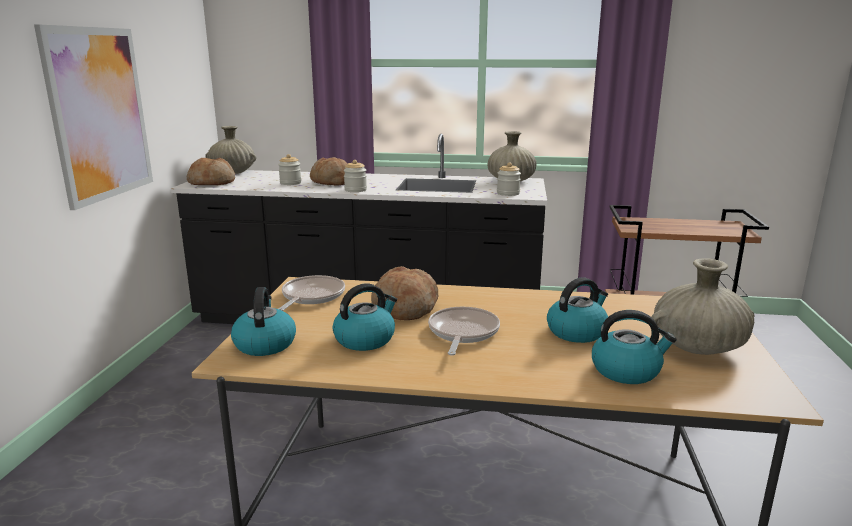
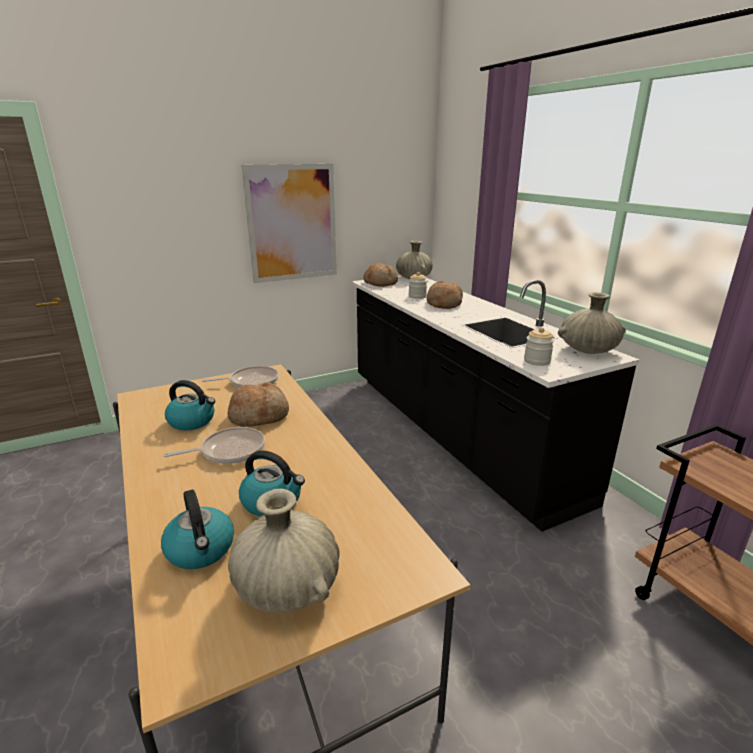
camera: 55 degrees right, 5 degrees up
kettle [231,287,296,356] -> none
jar [344,160,367,192] -> none

